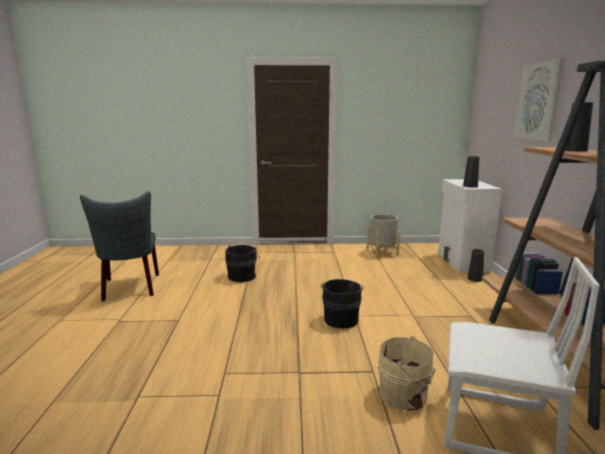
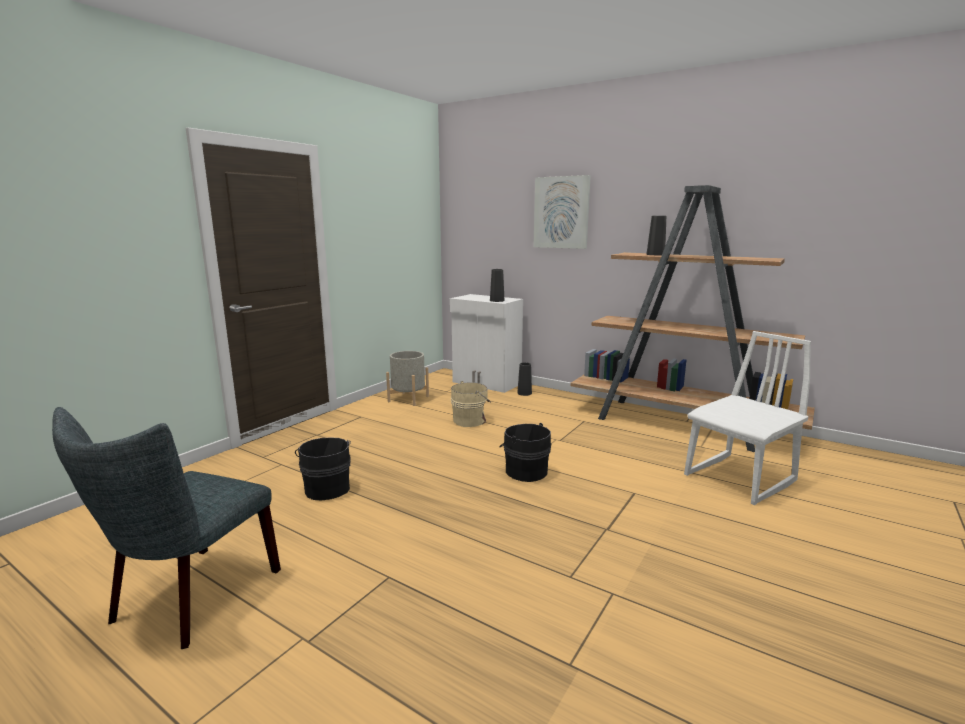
camera: 55 degrees left, 0 degrees up
grey chair [80,191,159,301] -> grey chair turned 90 degrees clockwise [52,407,281,649]
beige bucket [378,336,435,411] -> beige bucket moved to [451,381,491,427]

